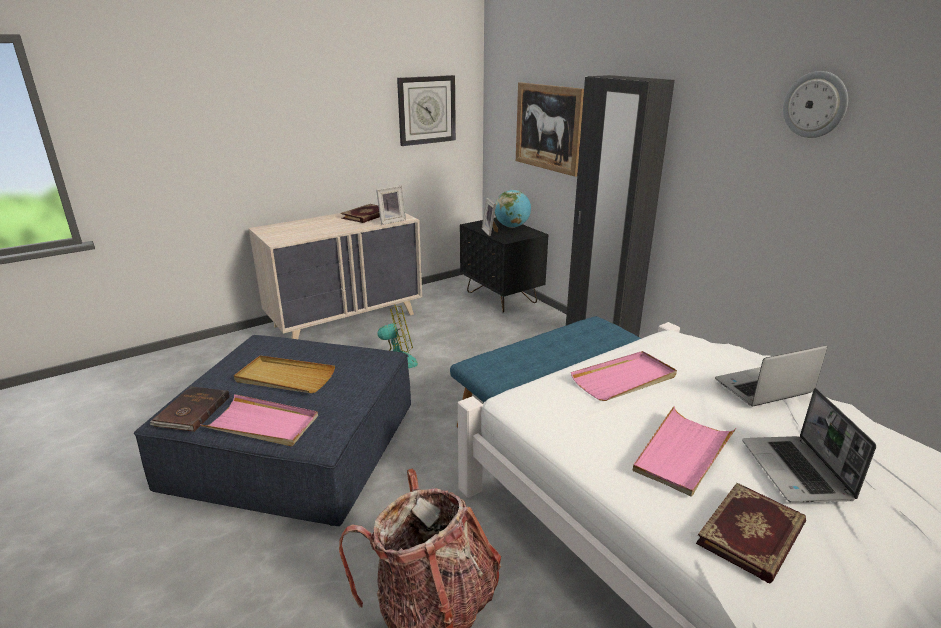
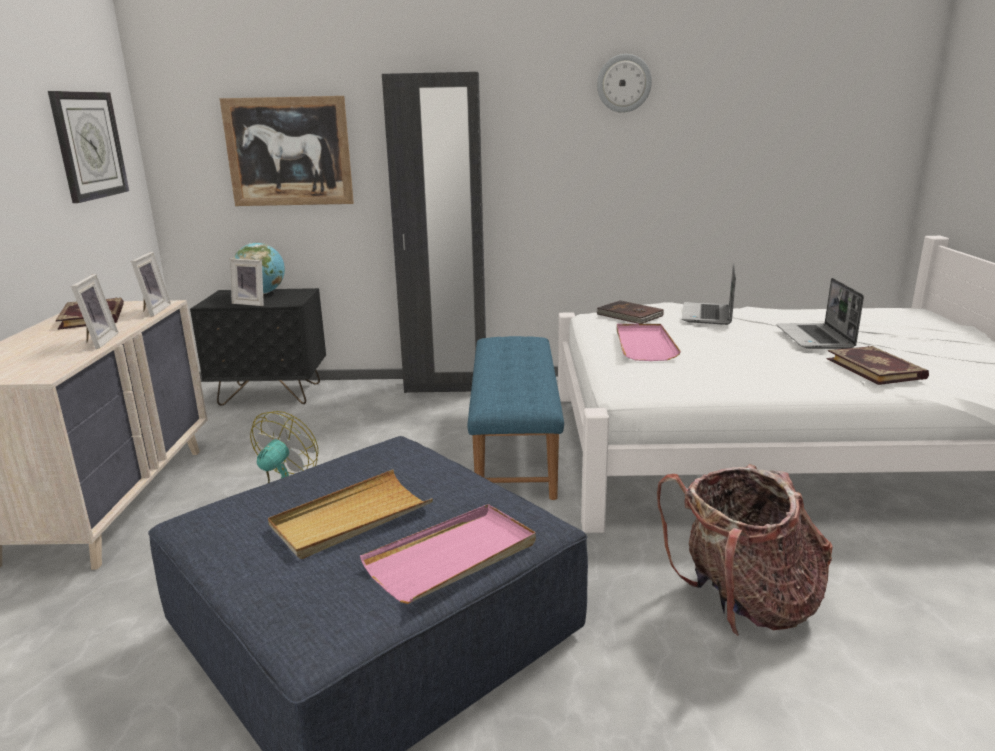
camera: 55 degrees left, 5 degrees down
brown book [149,386,230,432] -> brown book moved to [596,300,664,324]
pink tray [633,406,736,497] -> none
laptop [742,388,876,503] -> laptop turned 60 degrees clockwise [776,278,864,349]
none -> picture frame [71,274,119,349]

